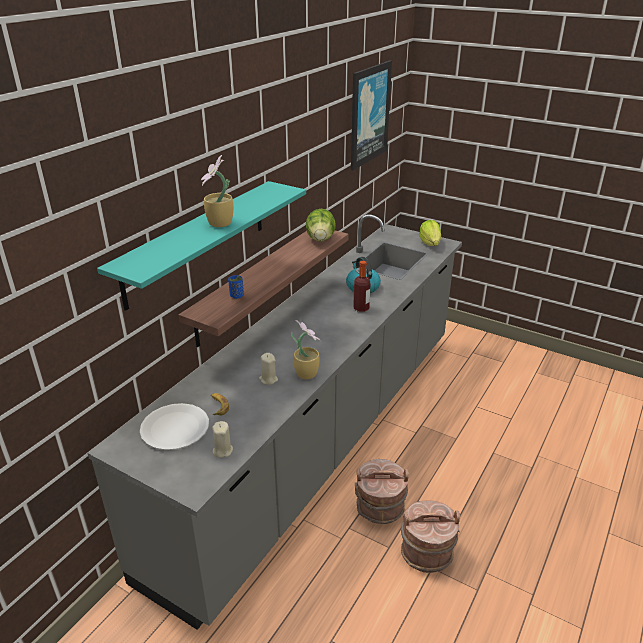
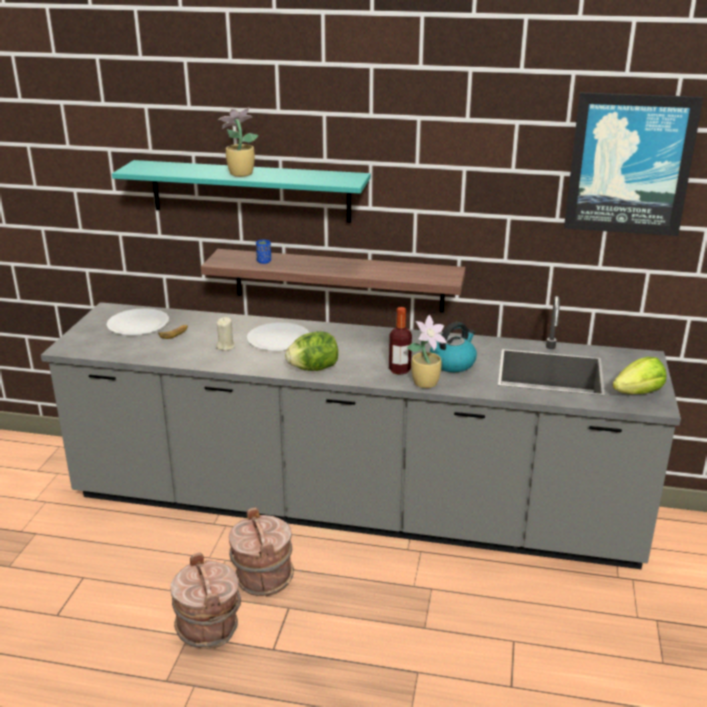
camera: 70 degrees right, 5 degrees down
beige candle [212,421,233,458] -> none
potted plant [291,320,321,379] -> potted plant moved to [407,315,447,388]
lettuce [306,209,336,241] -> lettuce moved to [285,331,338,371]
none -> white plate [247,322,309,351]

